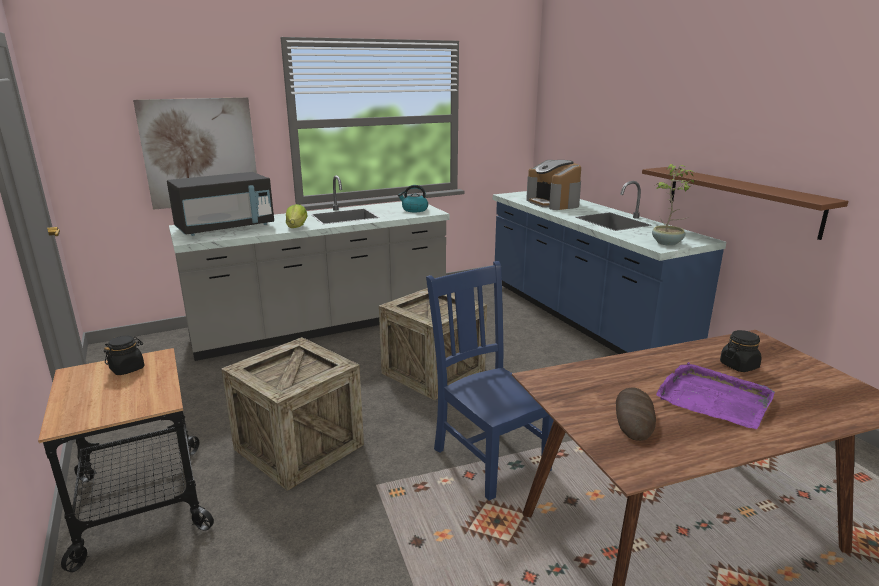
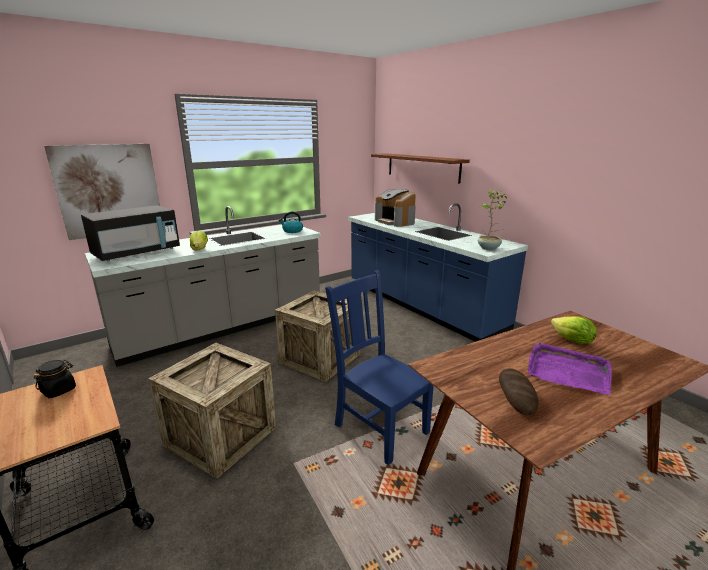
camera: 10 degrees left, 0 degrees up
brown shelf [642,167,848,240] -> brown shelf moved to [371,153,470,184]
black jar [720,330,762,372] -> lettuce [551,316,597,344]

